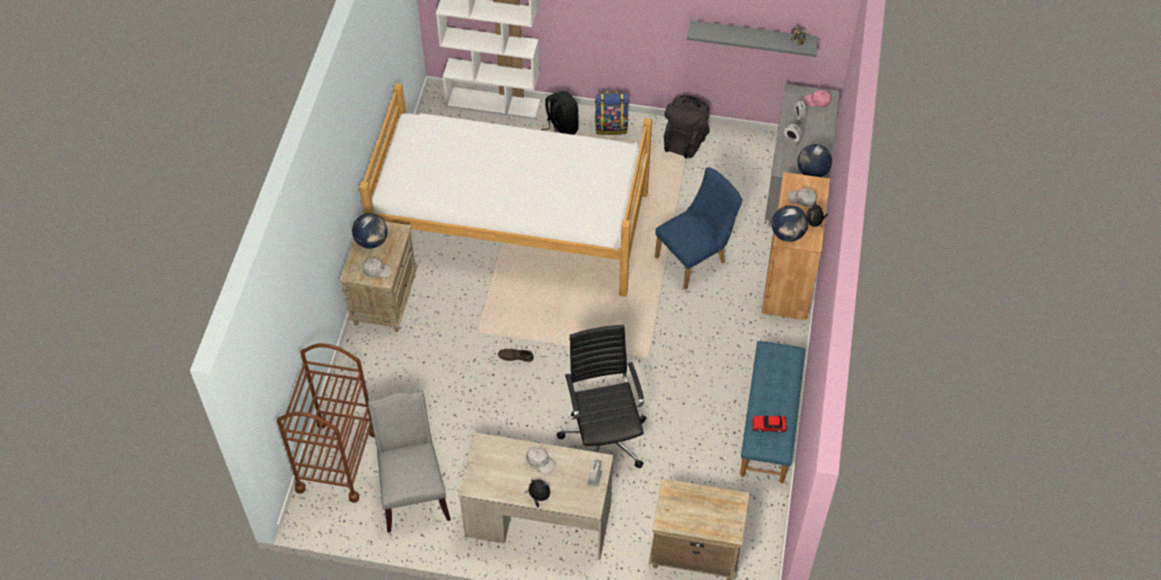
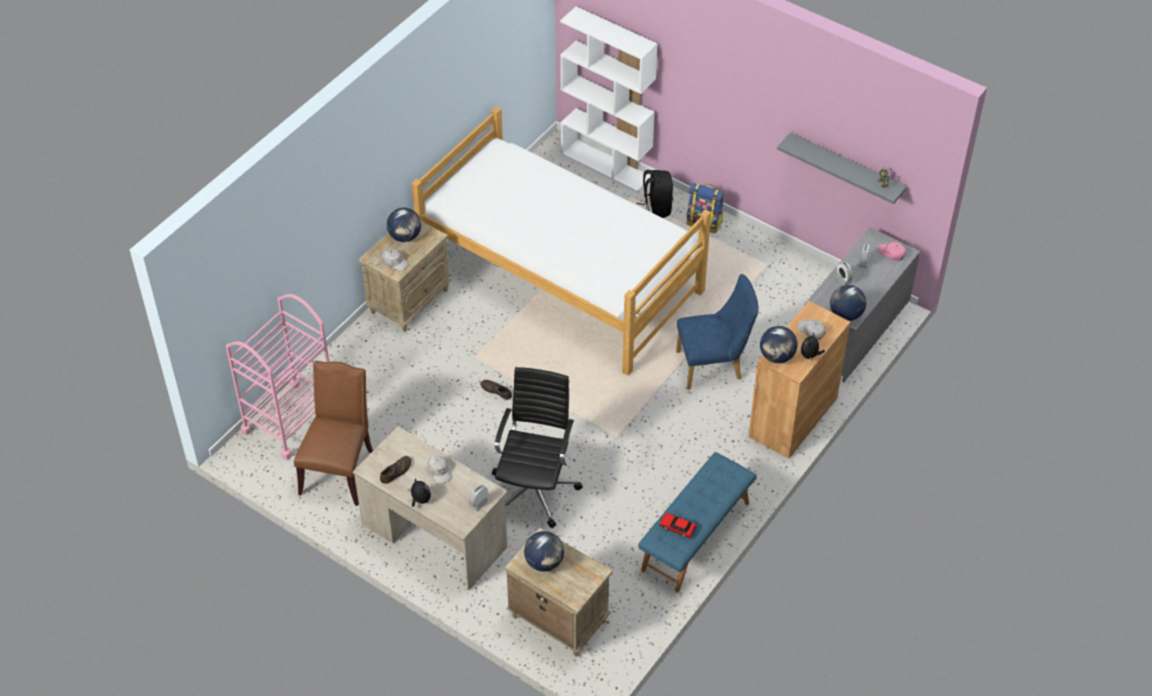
camera: 25 degrees right, 5 degrees down
brown cart [277,343,374,503] -> pink cart [226,294,330,460]
grey chair [368,390,451,533] -> brown chair [294,361,373,506]
black backpack [664,95,710,158] -> none
none -> brown shoe [380,456,411,484]
none -> globe [524,531,564,572]

